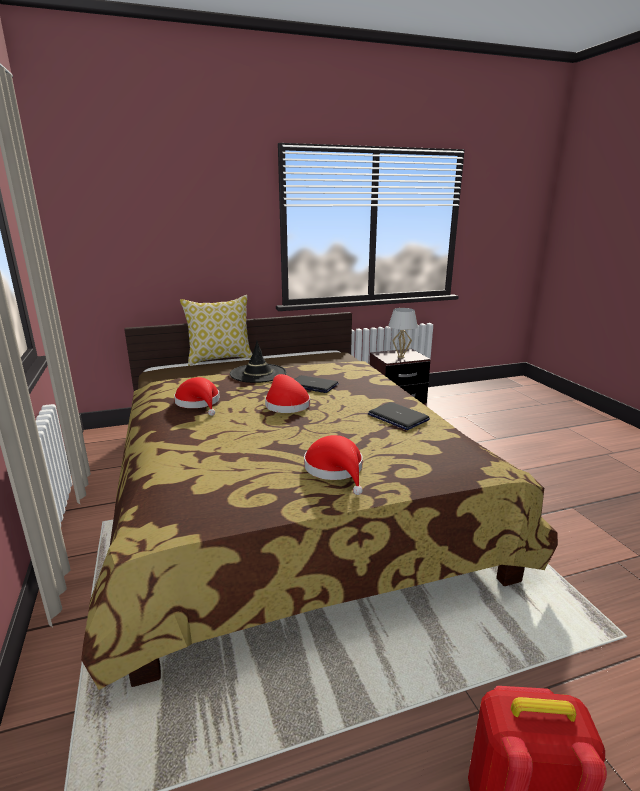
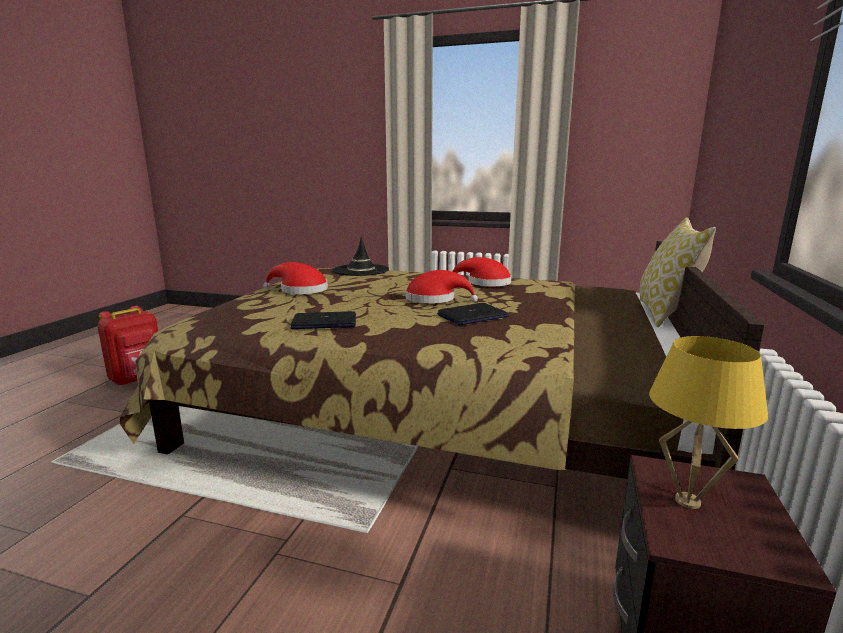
camera: 125 degrees right, 5 degrees down
black hat [230,341,286,383] -> black hat moved to [333,237,389,276]
white table lamp [388,308,418,358] -> yellow table lamp [649,336,768,509]

